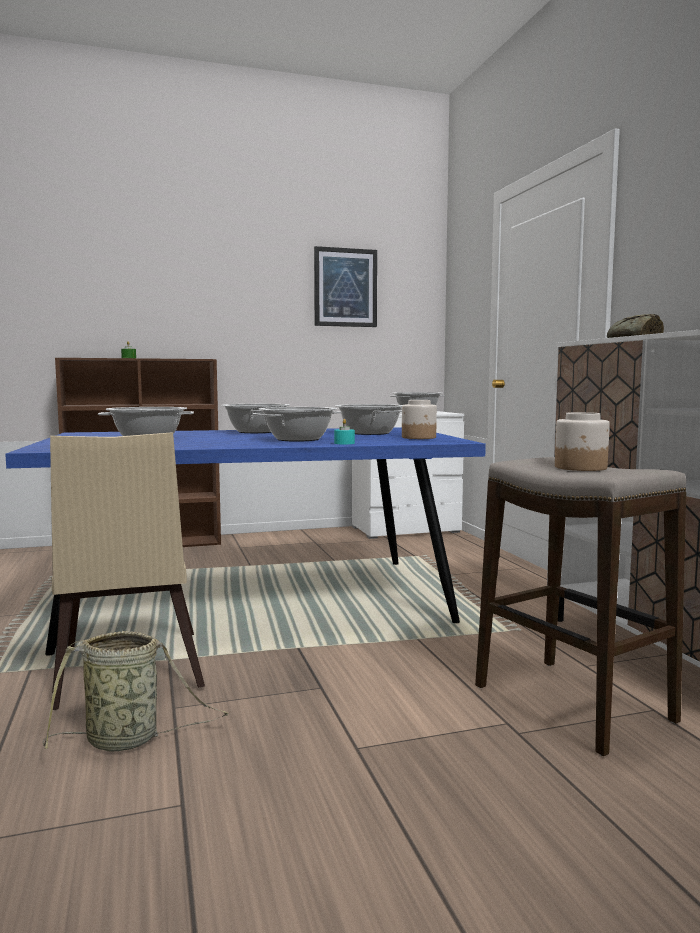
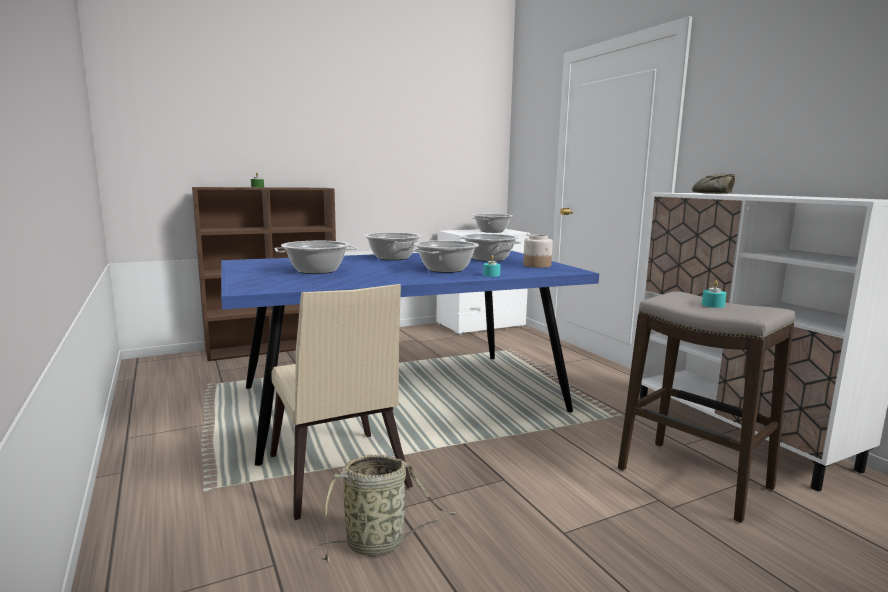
camera: 10 degrees left, 5 degrees up
picture [314,246,377,327] -> none
jar [555,412,610,471] -> turquoise candle [702,281,726,308]

